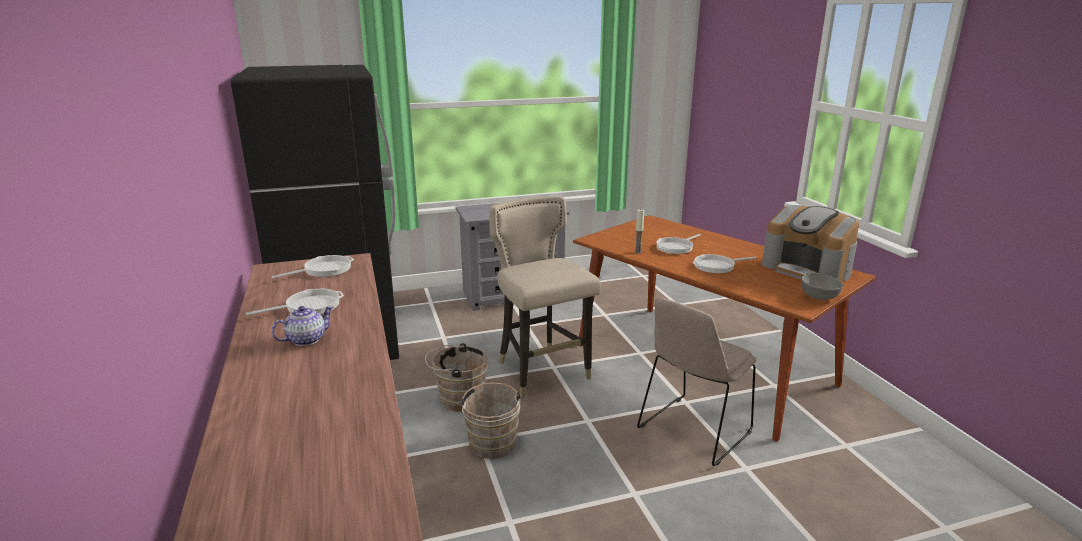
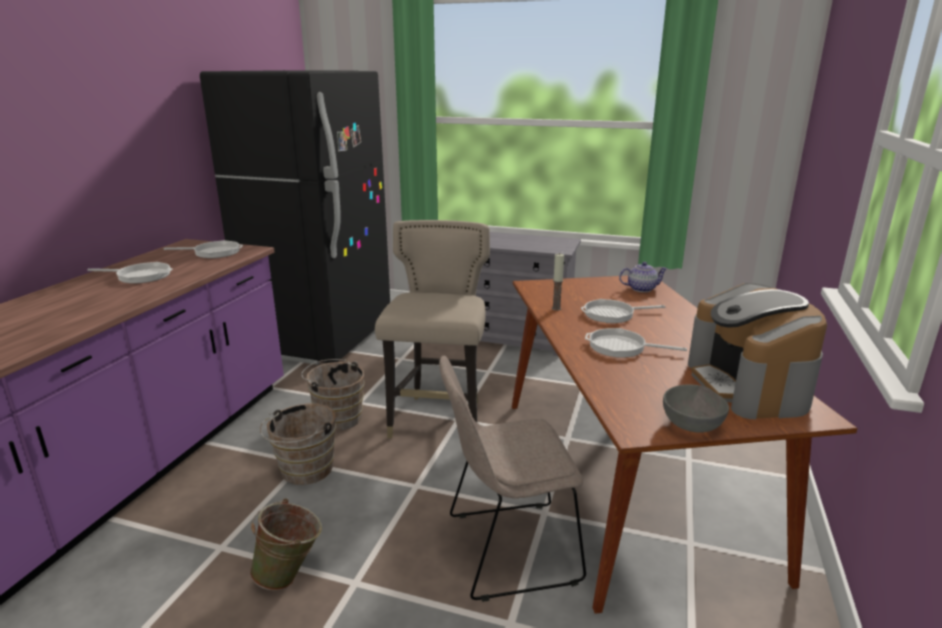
camera: 35 degrees right, 0 degrees up
teapot [271,306,334,346] -> teapot moved to [619,262,668,292]
none -> green bucket [250,498,322,591]

